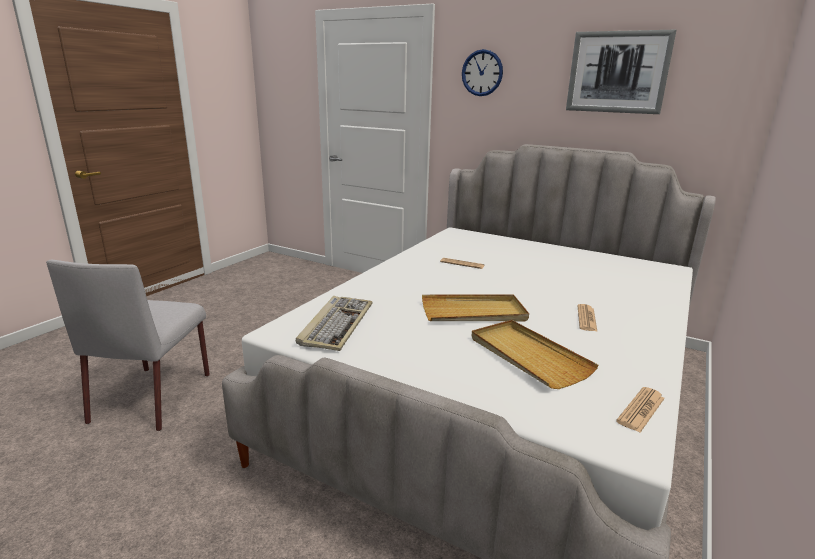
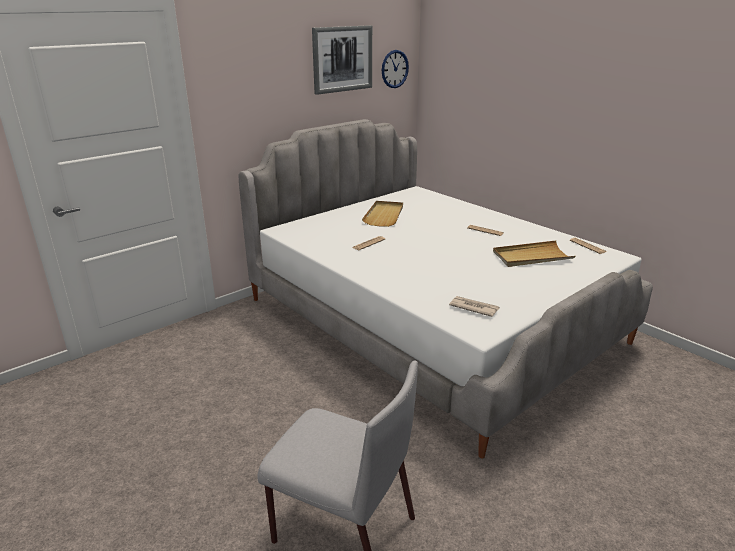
camera: 70 degrees left, 5 degrees up
keyboard [296,296,372,351] -> newspaper [449,296,500,317]
beige tray [422,295,529,321] -> beige tray moved to [362,201,403,227]
wall clock [462,49,503,96] -> wall clock moved to [382,50,409,88]

